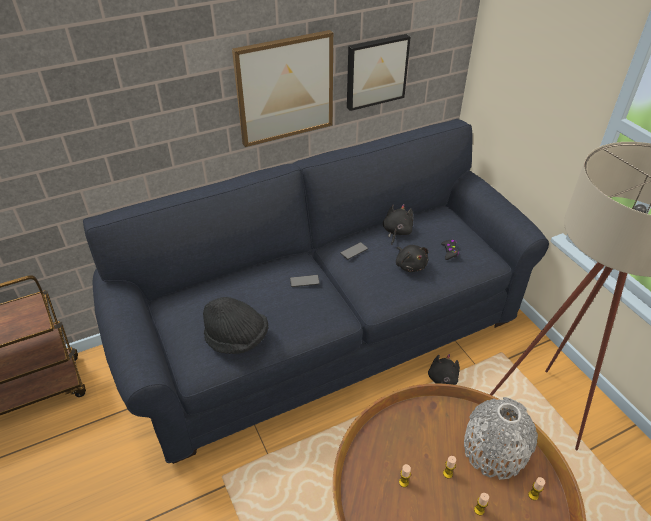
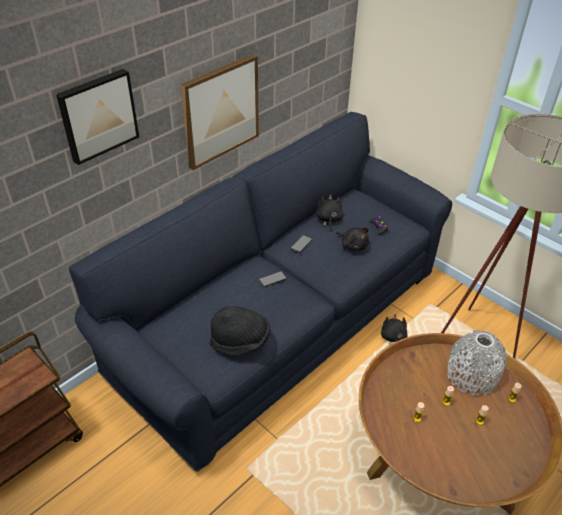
camera: 20 degrees left, 0 degrees up
picture [347,34,410,111] -> picture moved to [56,69,139,165]

